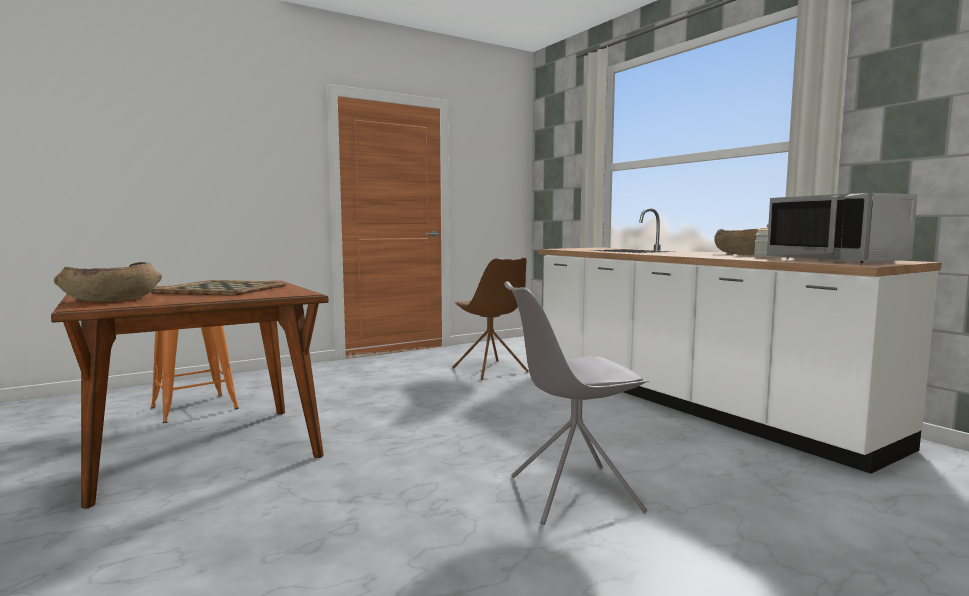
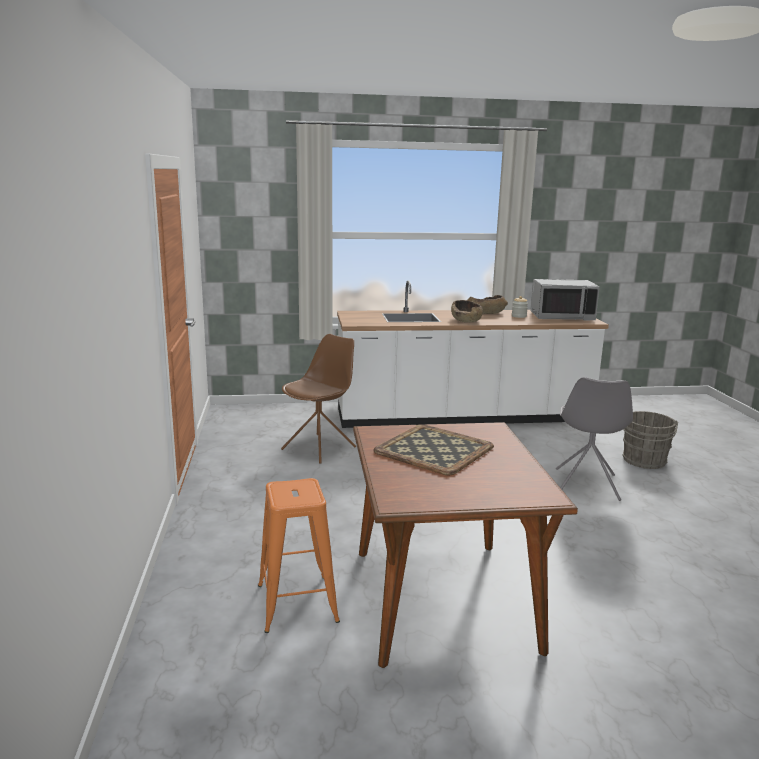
camera: 65 degrees left, 10 degrees up
brown bowl [54,262,162,301] -> brown bowl moved to [451,300,483,323]
brown chair [453,257,529,380] -> brown chair turned 45 degrees counterclockwise [281,334,356,464]
none -> grey bucket [622,411,678,469]

